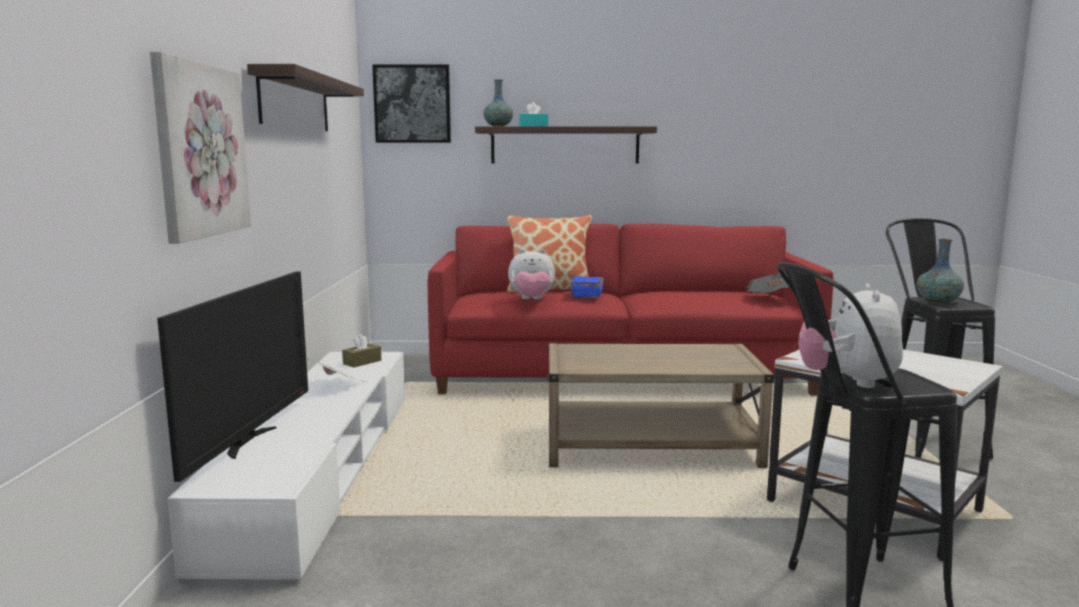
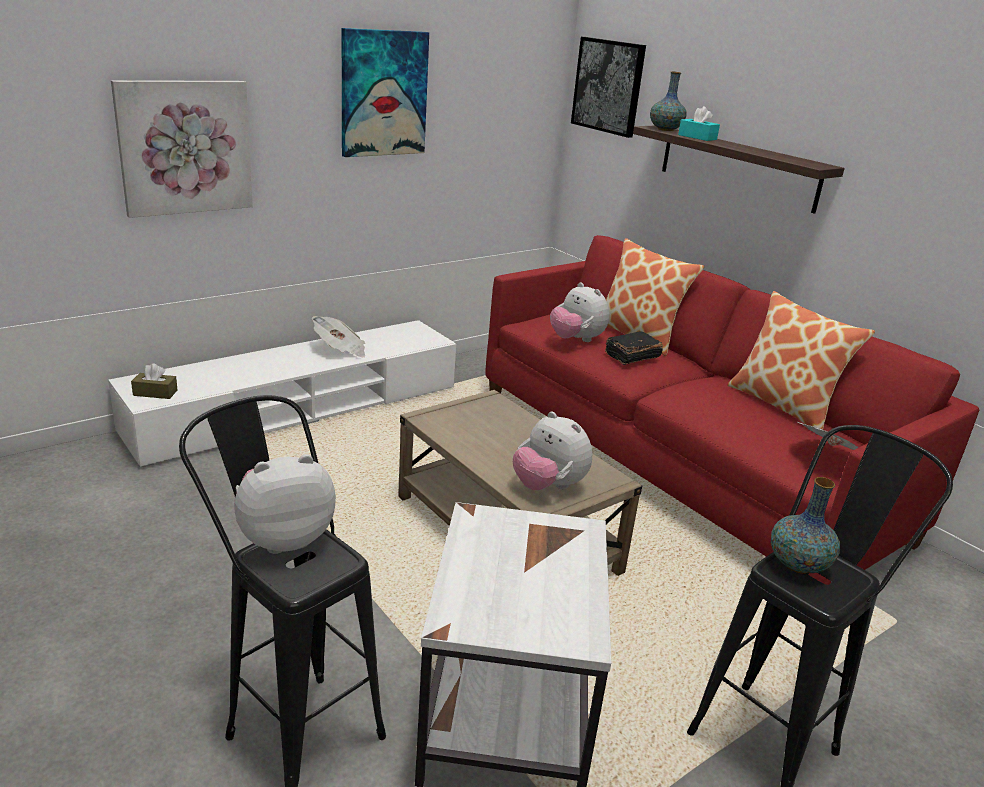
camera: 50 degrees right, 15 degrees up
television [157,271,308,482] -> none
shelf [247,64,364,131] -> picture [342,28,429,157]
brown tissue box [342,334,381,367] -> brown tissue box moved to [131,363,178,399]
blue book [570,276,604,298] -> black book [605,331,663,365]
none -> plush toy [513,411,593,490]
none -> pillow [727,291,875,430]

